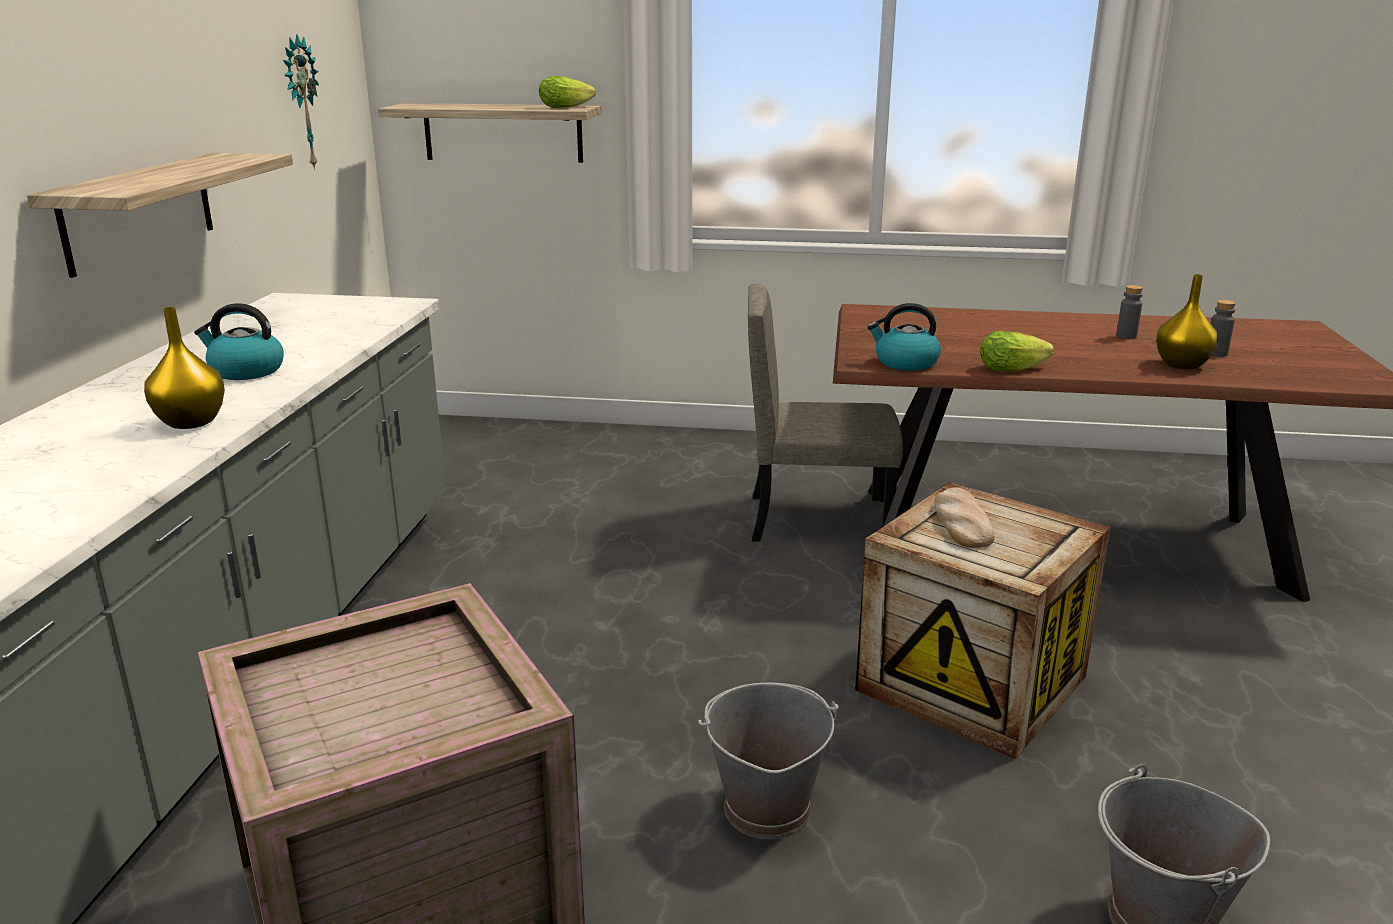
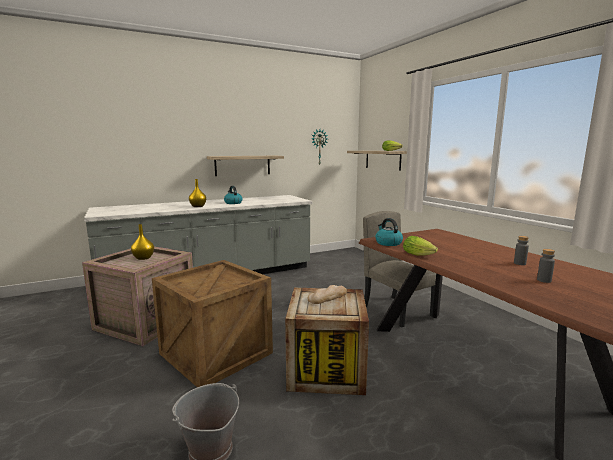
camera: 55 degrees right, 10 degrees down
grey bucket [698,682,839,839] -> crate [152,260,273,387]
yellow vase [1156,274,1218,369] -> yellow vase moved to [131,224,154,260]

